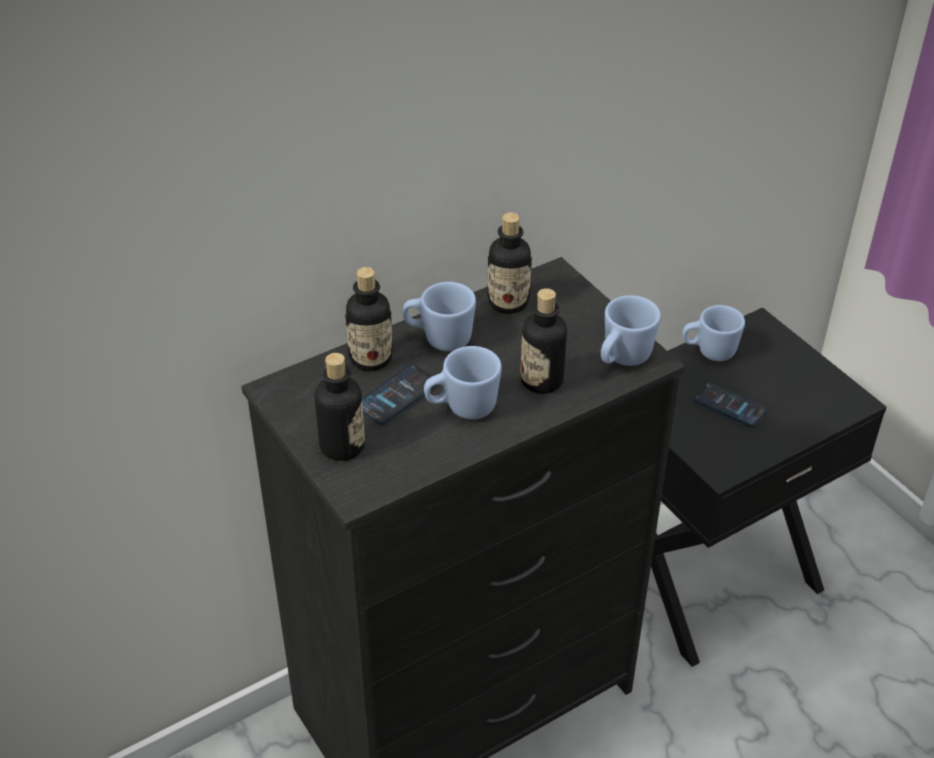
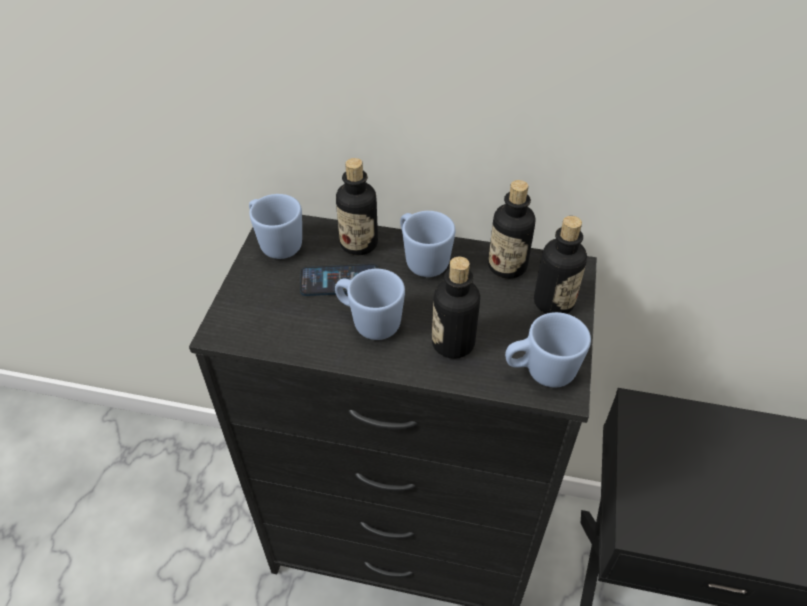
camera: 45 degrees right, 5 degrees up
bottle [315,353,365,461] -> bottle moved to [534,216,587,314]
blue mug [682,305,745,361] -> blue mug moved to [249,194,302,259]
phone [693,382,767,427] -> none

